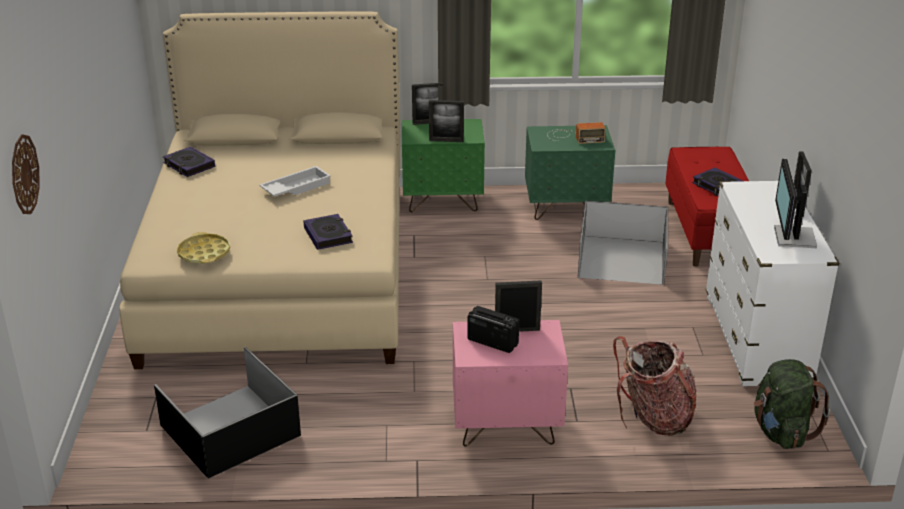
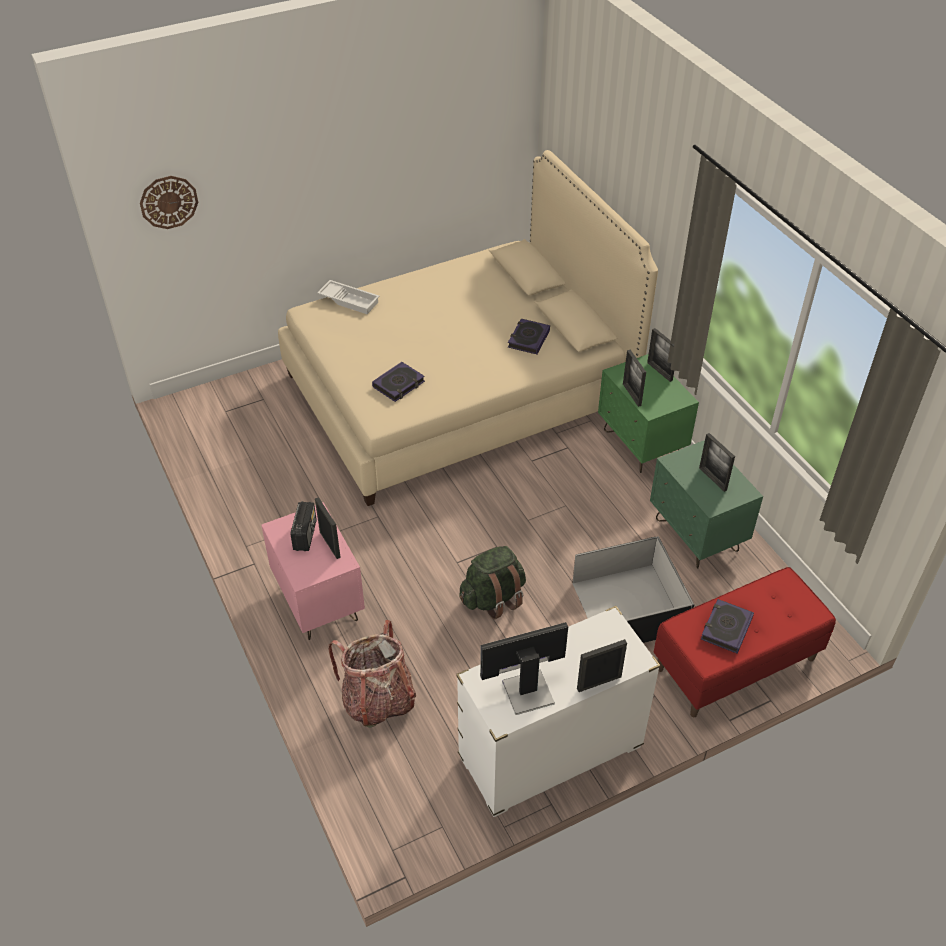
camera: 65 degrees right, 15 degrees up
black storage box [154,347,301,478] -> none
book [163,146,215,177] -> book moved to [508,318,550,355]
yellow tray [177,232,230,264] -> none
white tray [259,166,331,197] -> white tray moved to [317,280,379,314]
radio [547,122,606,144] -> picture frame [699,433,735,492]
green backpack [754,359,830,449] -> green backpack moved to [459,546,526,619]

